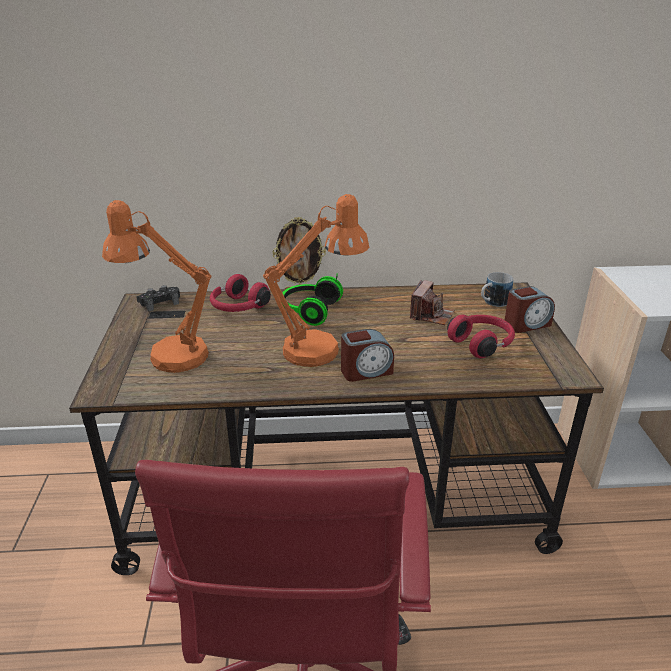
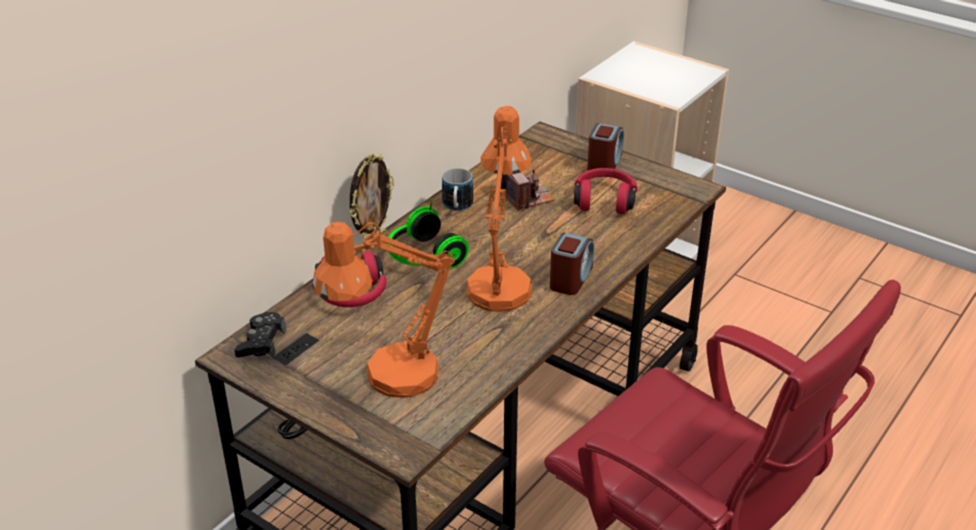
camera: 50 degrees left, 5 degrees up
mug [481,272,513,307] -> mug moved to [442,168,473,211]

